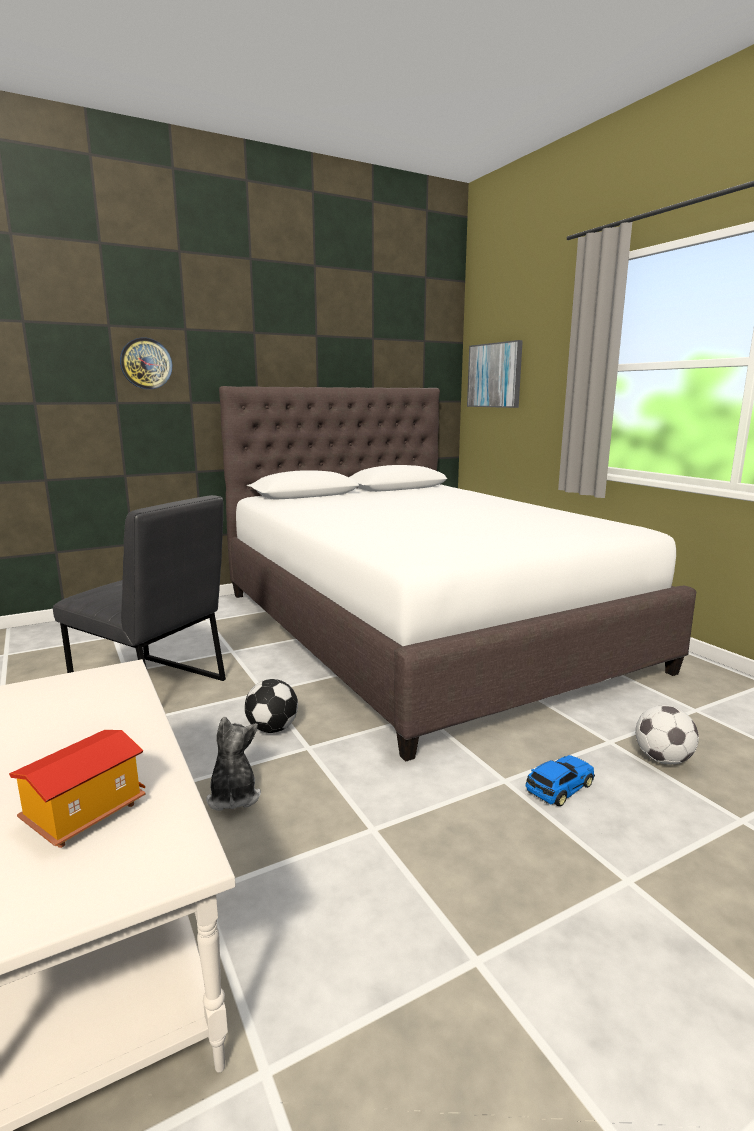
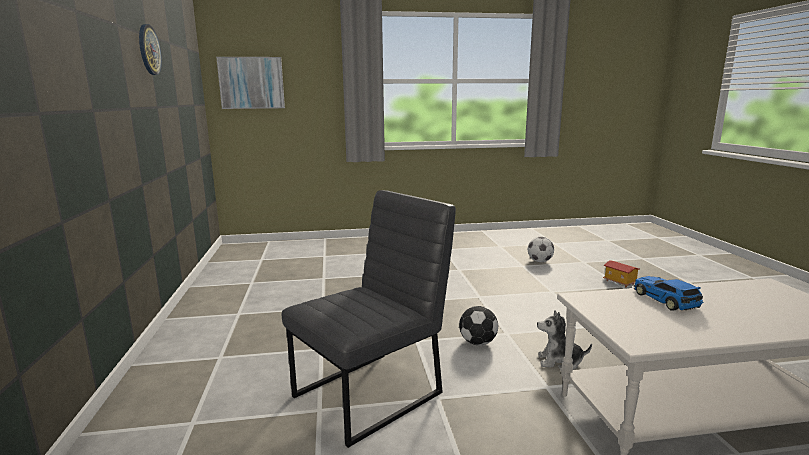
camera: 70 degrees left, 0 degrees up
toy house [9,730,145,848] -> toy house moved to [603,260,640,288]
wall clock [120,337,172,389] -> wall clock moved to [139,24,162,75]
white bed [219,386,697,762] -> none
toy car [525,755,595,806] -> toy car moved to [634,276,703,311]

